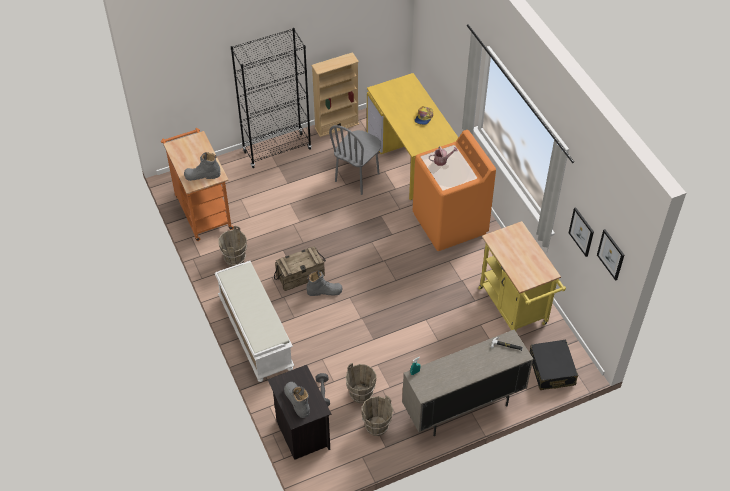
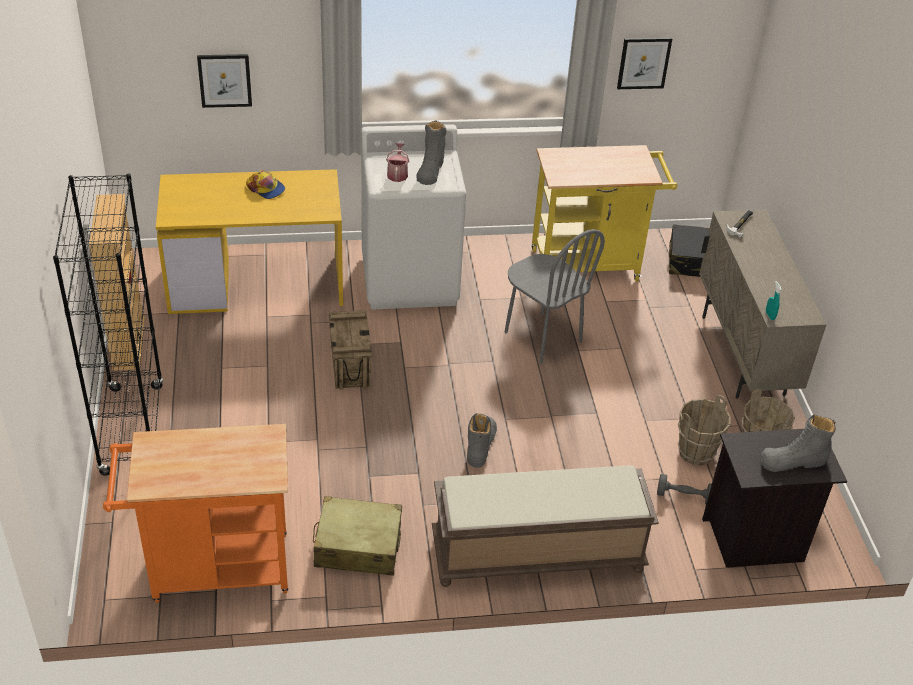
camera: 75 degrees left, 10 degrees down
grey boot [184,152,220,181] -> grey boot moved to [416,120,447,185]
white bench [215,261,295,382] -> brown bench [432,465,659,587]
brown bucket [218,226,247,266] -> beige suitcase [313,496,402,576]
crate [274,246,326,291] -> crate moved to [329,310,372,390]
grey chair [329,125,381,195] -> grey chair moved to [504,229,605,364]
orange washing machine [413,130,496,251] -> white washing machine [361,124,466,309]
picture [597,229,624,281] -> picture moved to [197,54,252,108]

